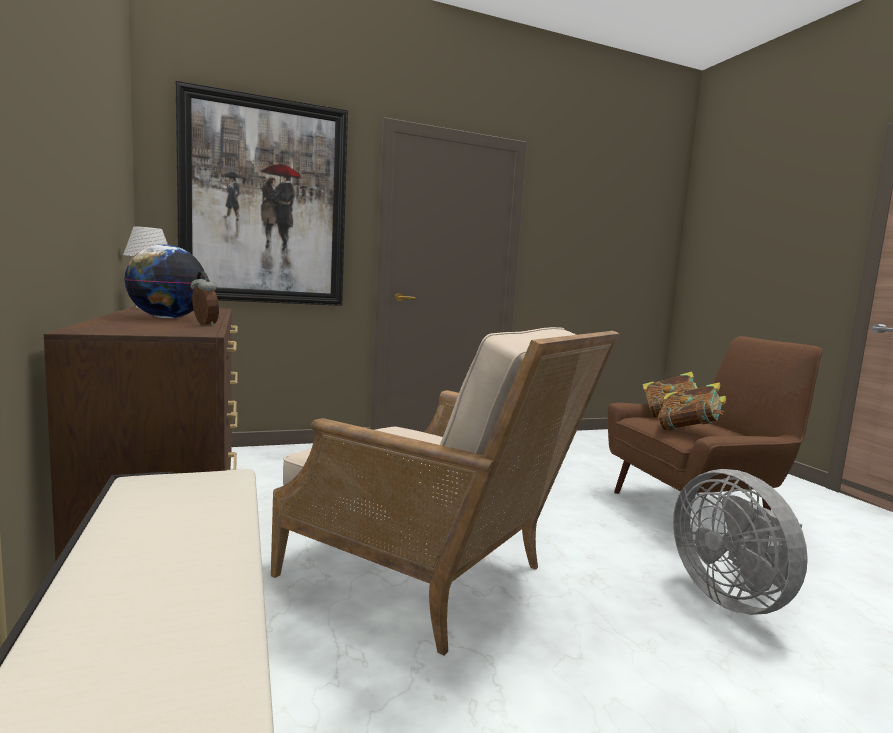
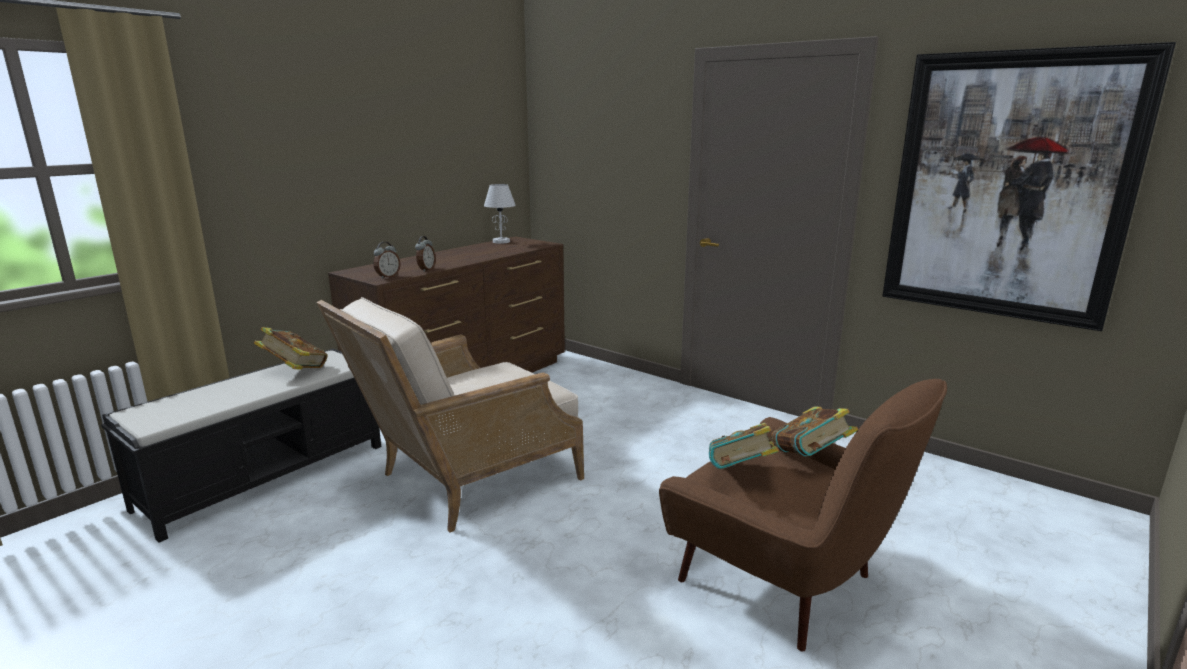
camera: 60 degrees right, 10 degrees up
globe [124,245,205,318] -> none
picture [176,81,348,306] -> picture moved to [882,42,1176,331]
beige armchair [271,327,619,656] -> beige armchair turned 45 degrees clockwise [317,297,584,533]
grey fan [673,469,808,615] -> none
none -> book [254,327,328,369]
none -> alarm clock [373,242,400,279]

